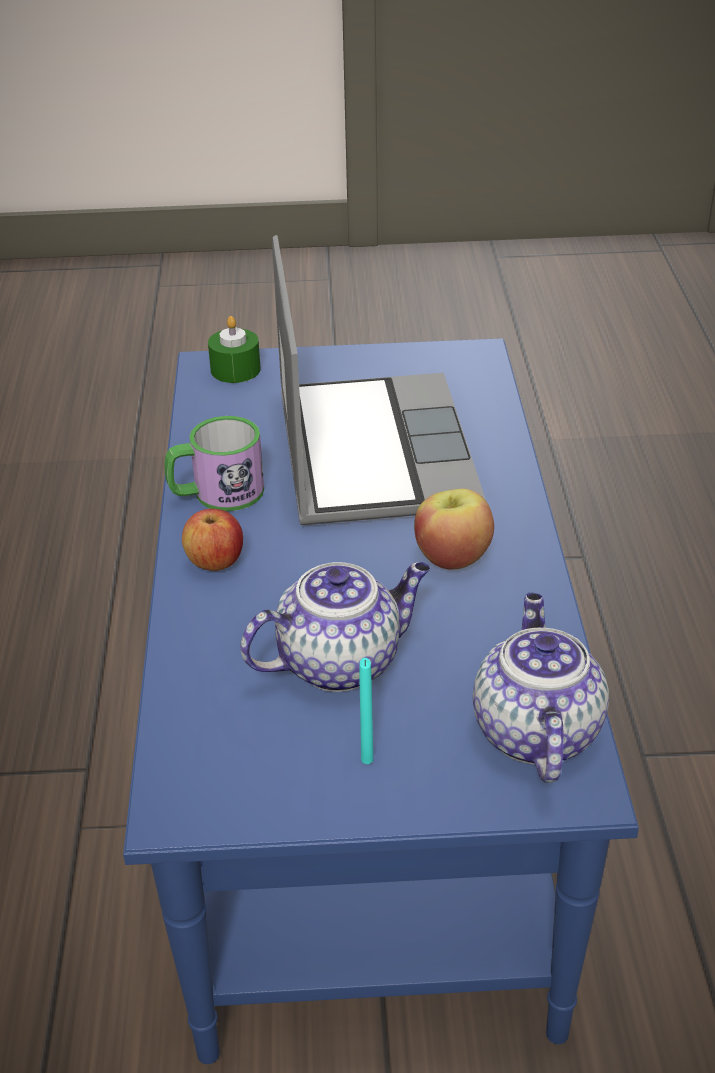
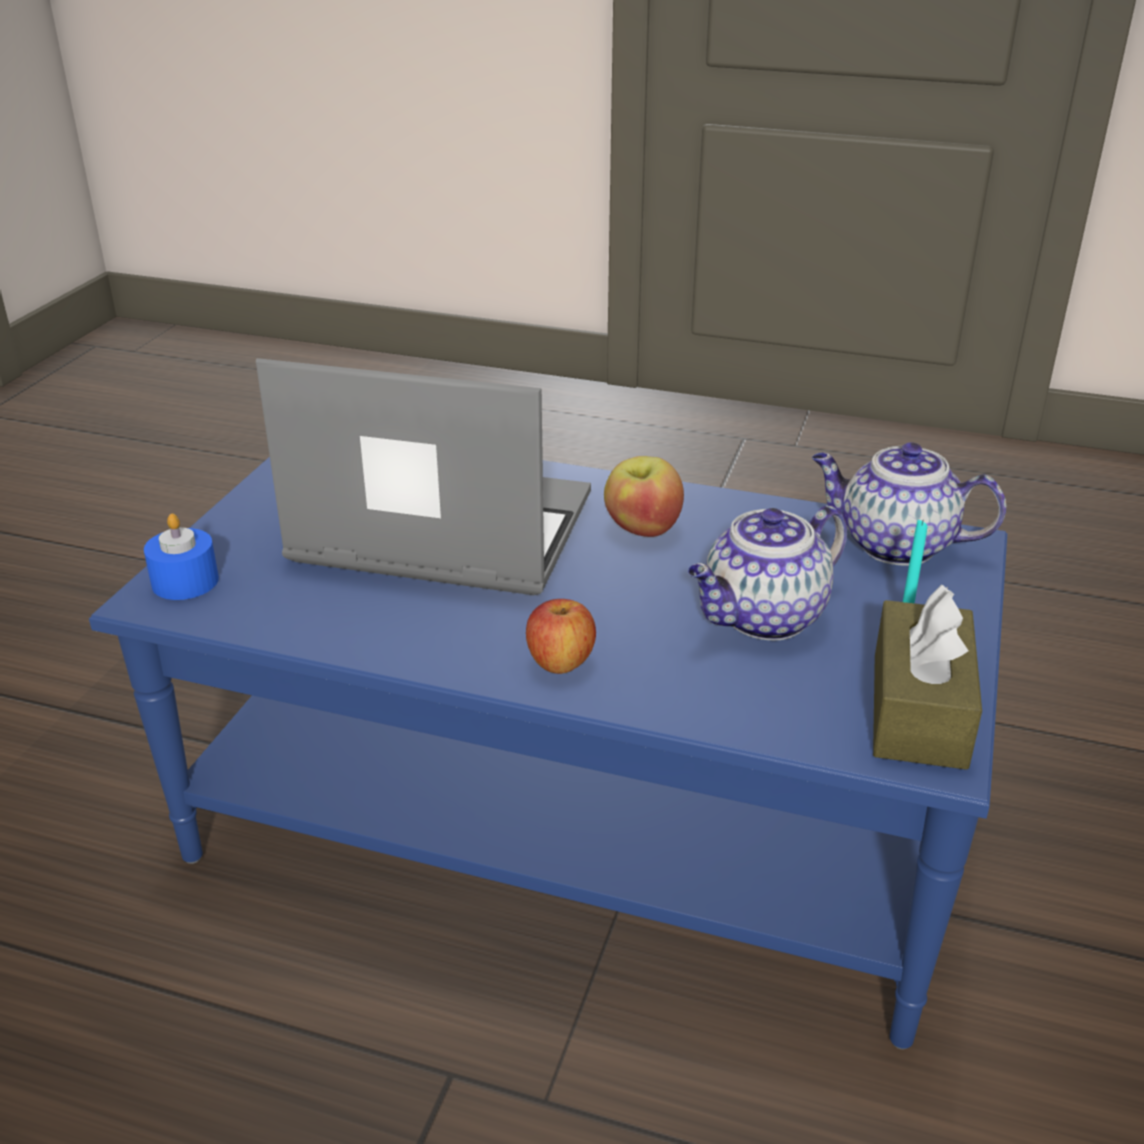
camera: 70 degrees left, 5 degrees down
mug [165,416,264,511] -> none
green candle [208,316,261,383] -> blue candle [144,513,219,600]
teapot [240,562,430,692] -> teapot turned 120 degrees counterclockwise [688,506,847,640]
none -> brown tissue box [873,584,982,770]

